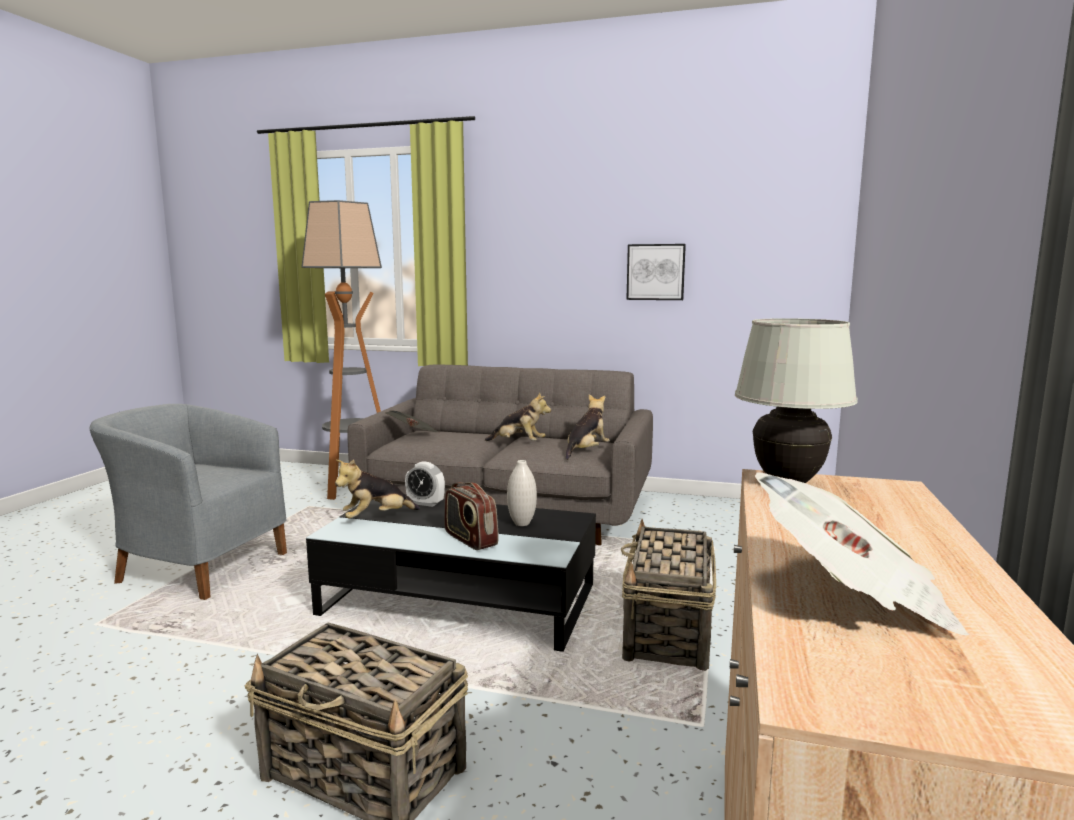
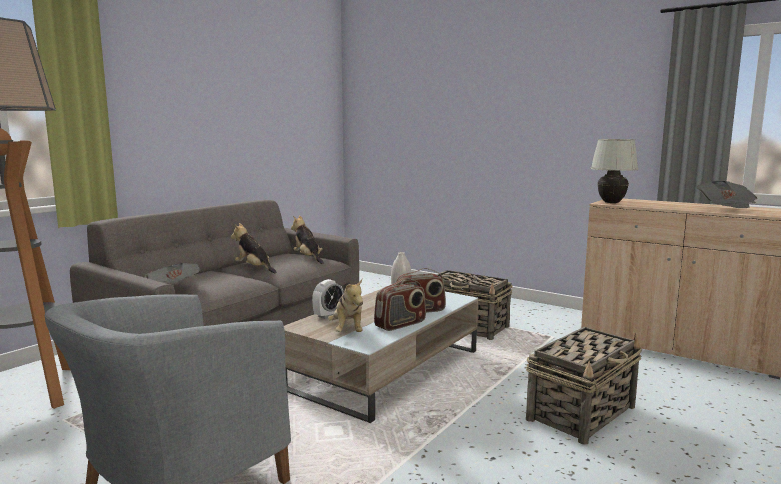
camera: 70 degrees left, 0 degrees up
black coffee table [306,499,596,652] -> beige coffee table [284,288,478,423]
plush toy [485,392,551,441] -> plush toy turned 90 degrees counterclockwise [231,223,277,274]
picture [626,244,686,300] -> none
none -> radio [374,278,426,331]

